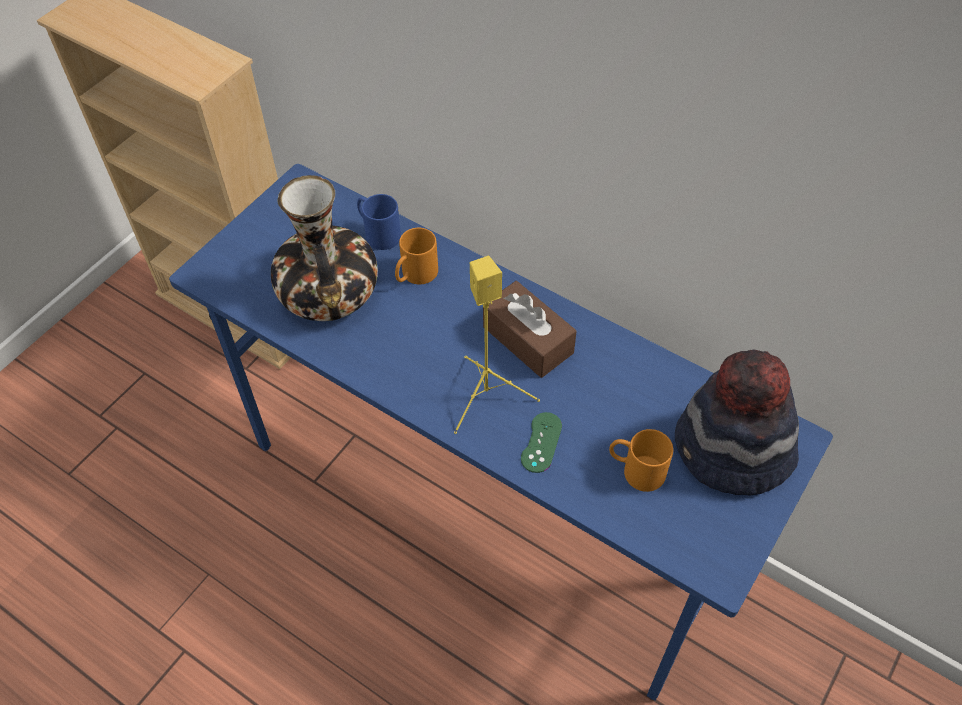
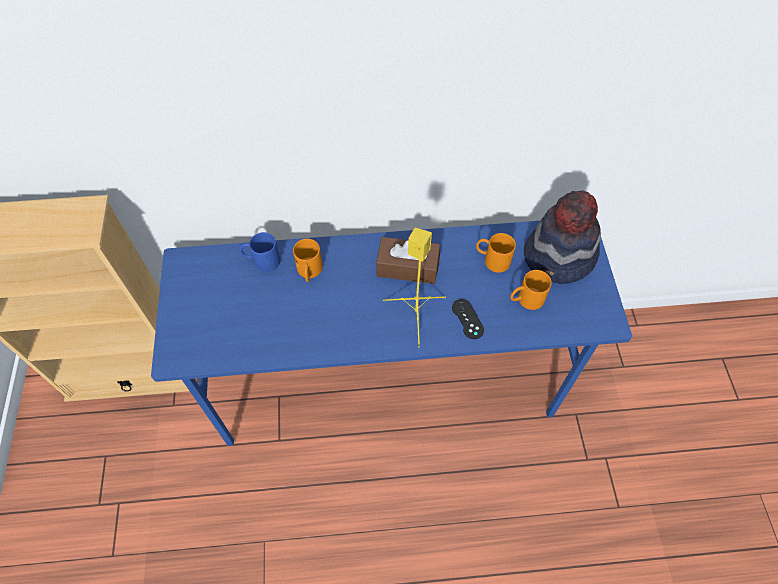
camera: 40 degrees left, 5 degrees up
vase [271,175,378,321] -> none
green game controller [521,412,562,473] -> black game controller [452,299,484,339]
none -> orange mug [476,233,516,273]

